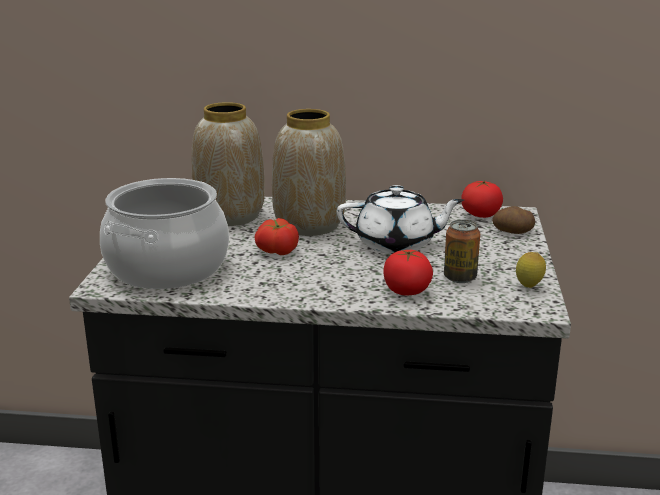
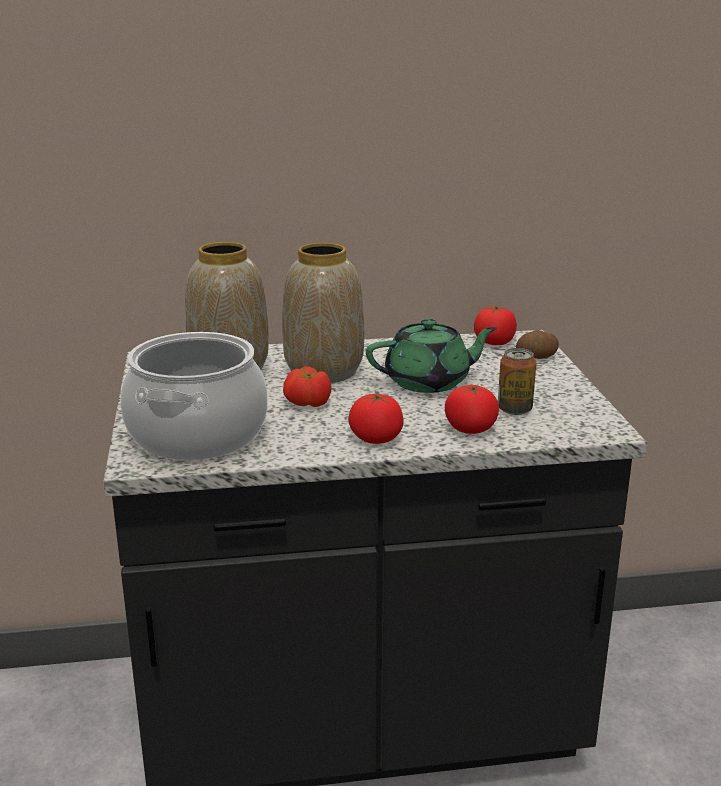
camera: 15 degrees left, 0 degrees up
white teapot [337,185,464,254] -> green teapot [366,319,497,393]
lemon [516,252,546,288] -> none
none -> tomato [348,393,404,444]

